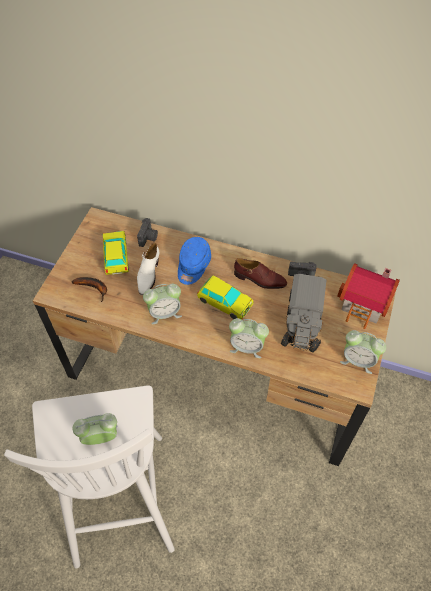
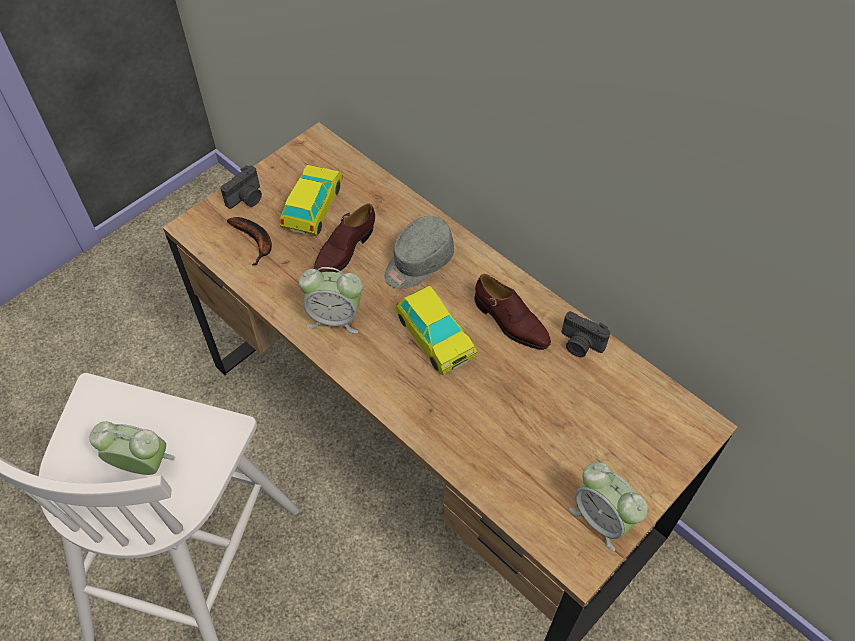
camera: 25 degrees right, 0 degrees up
camera [137,218,158,247] -> camera moved to [221,165,262,209]
white shoe [137,243,159,295] -> brown shoe [314,203,375,273]
blue cap [178,237,211,285] -> grey cap [385,216,454,289]
alarm clock [229,318,269,358] -> none
toy truck [281,274,326,353] -> none
toy house [337,263,400,329] -> none

